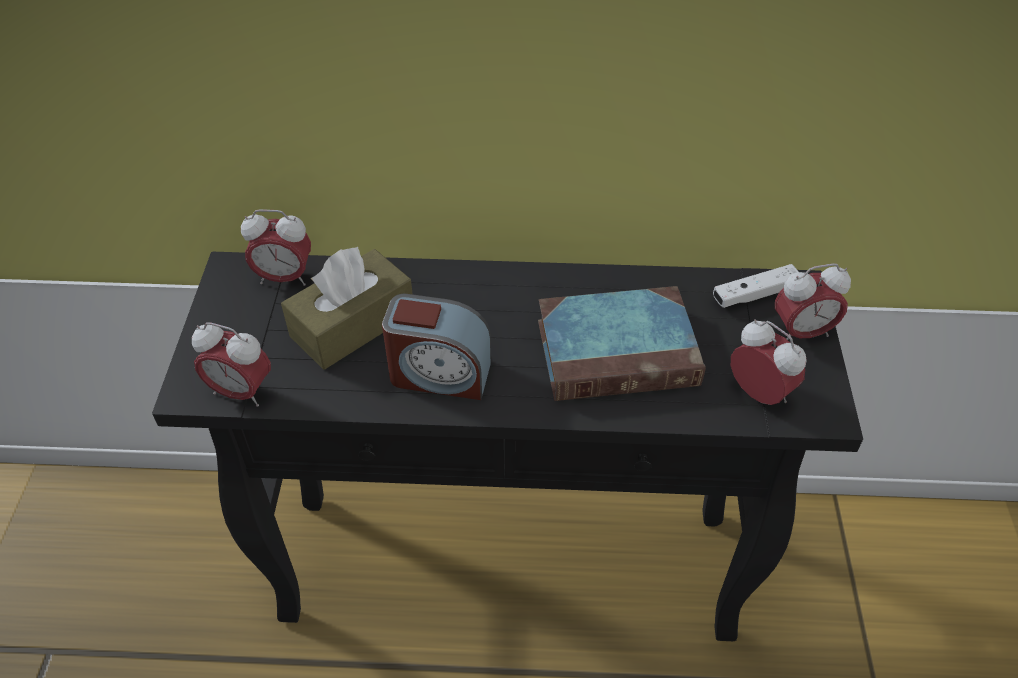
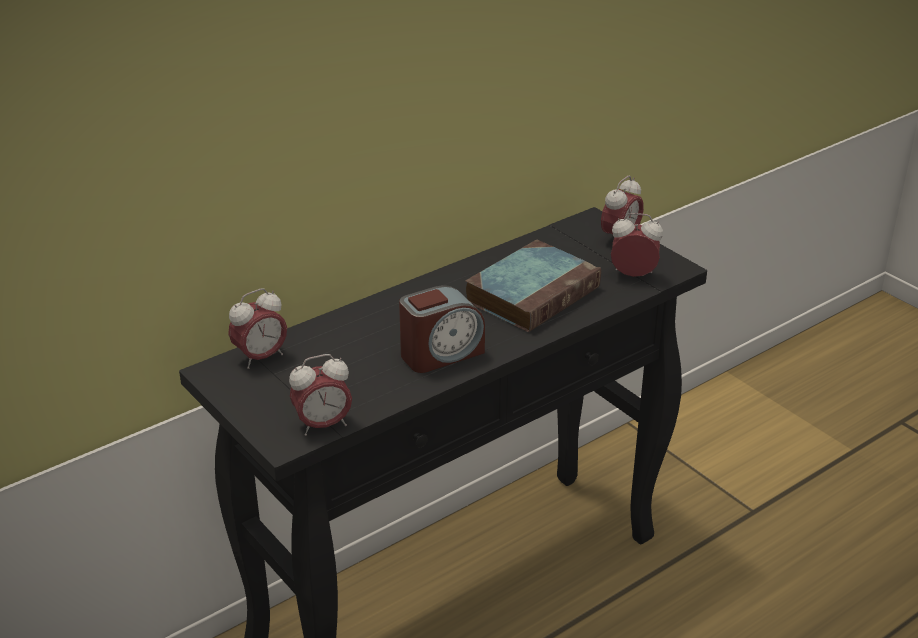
camera: 40 degrees left, 15 degrees down
brown tissue box [281,246,412,370] -> none
white game controller [713,264,799,308] -> none

